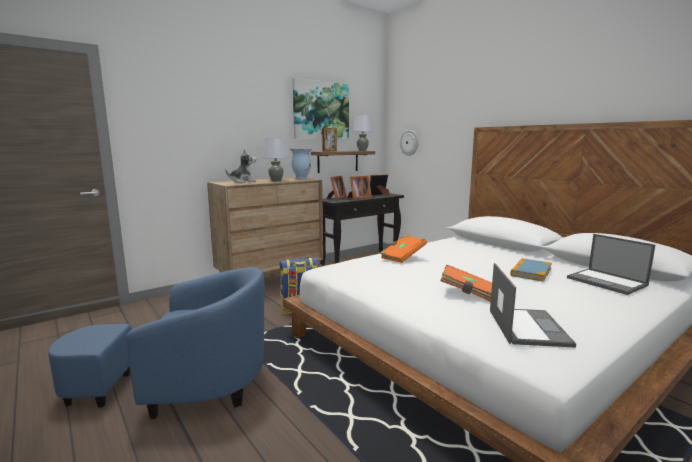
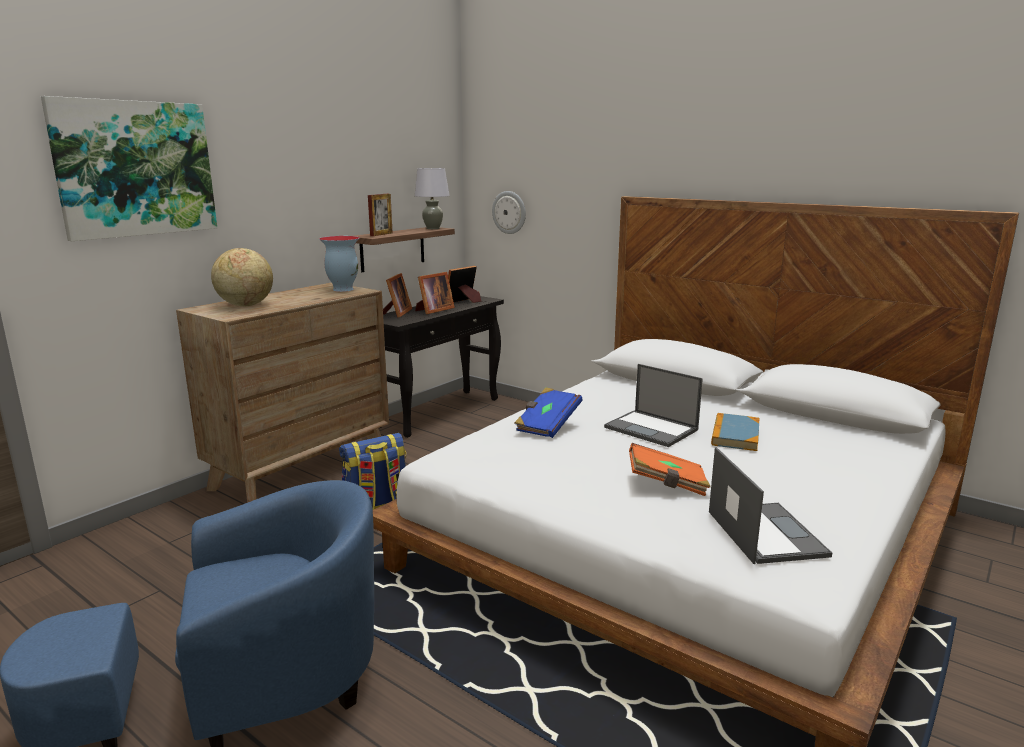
camera: 15 degrees left, 5 degrees up
plush toy [225,150,256,183] -> globe [211,248,273,306]
grey table lamp [263,138,288,182] -> none
picture [293,78,349,139] -> picture moved to [41,96,217,241]
orange book [380,235,427,263] -> blue book [515,387,582,438]
laptop [567,234,655,295] -> laptop moved to [604,364,703,447]

